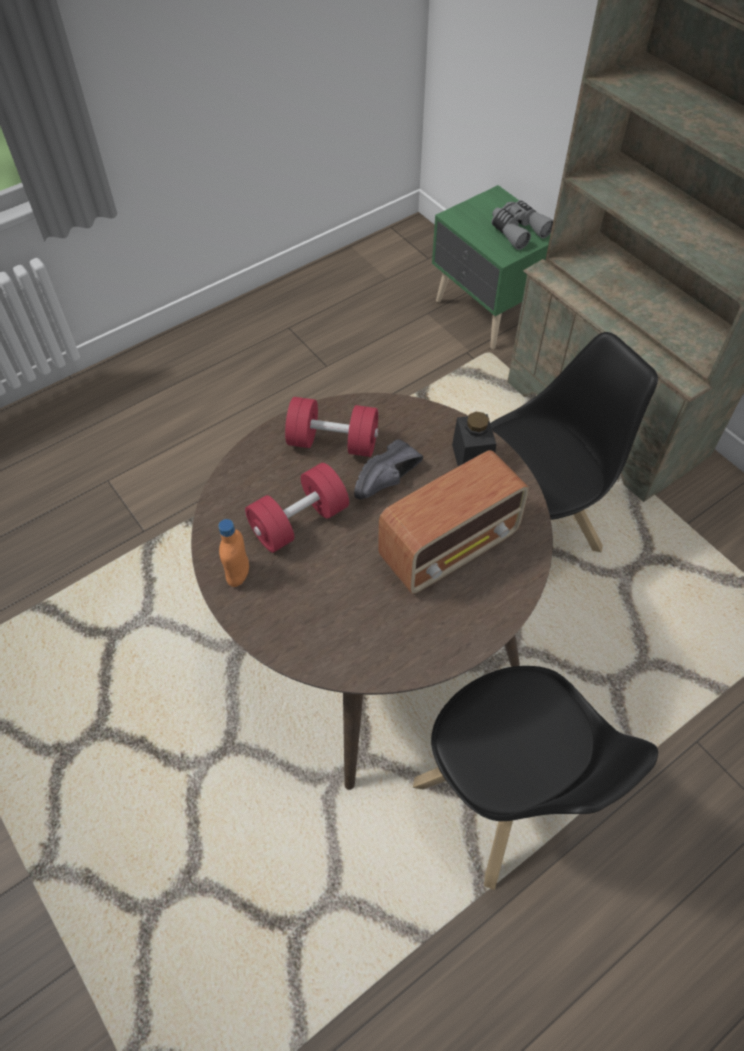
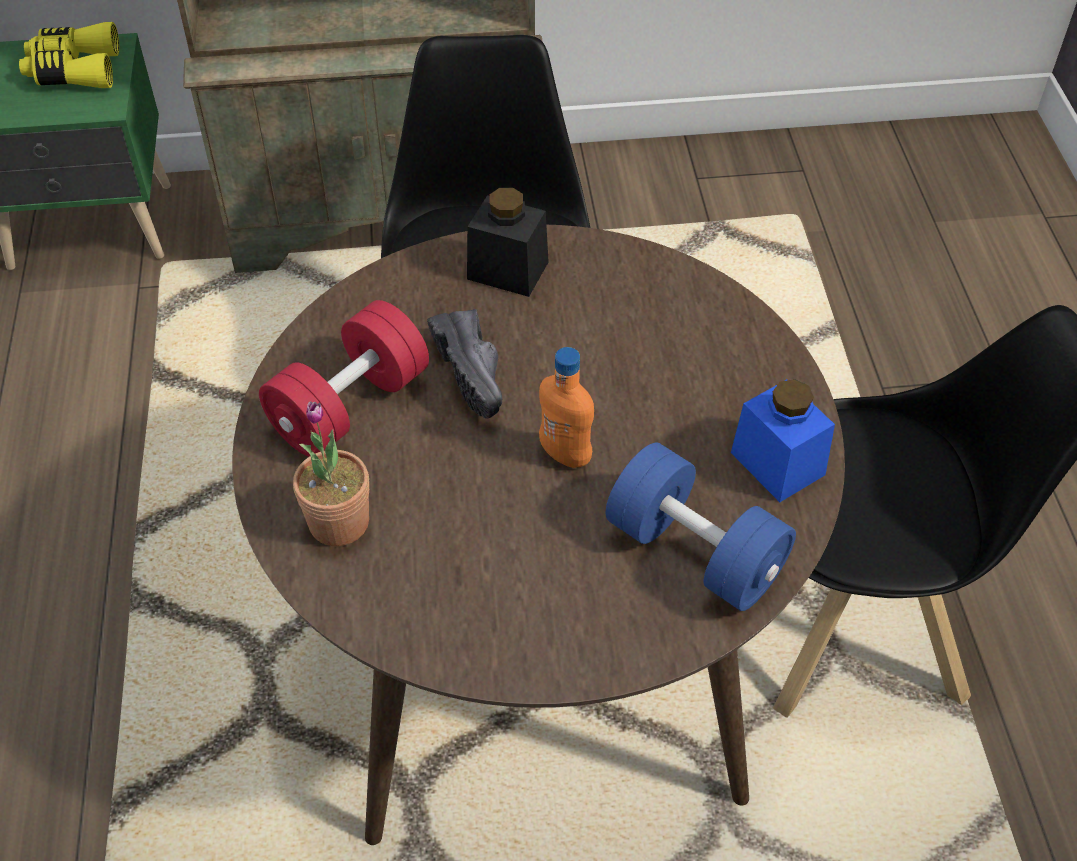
camera: 60 degrees left, 5 degrees down
orange bottle [218,519,249,587] -> orange bottle moved to [539,347,594,468]
red dumbbell [245,463,349,553] -> none
radio [378,450,529,594] -> none
grey binoculars [491,200,553,250] -> yellow binoculars [19,22,119,88]
none -> potted plant [293,401,369,546]
none -> blue dumbbell [605,443,796,611]
none -> blue jar [731,379,835,502]

